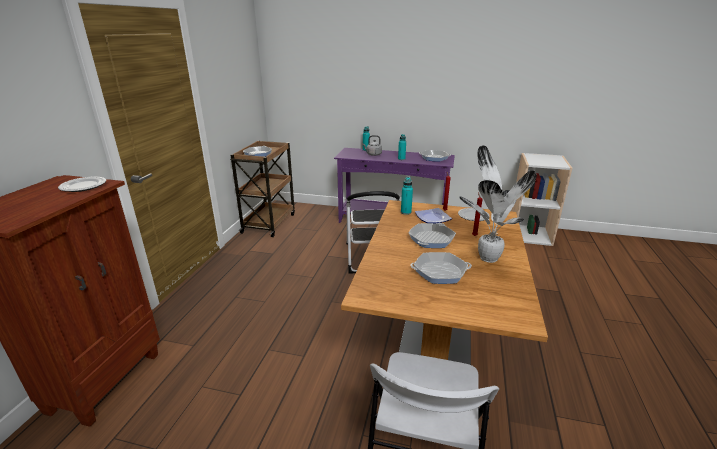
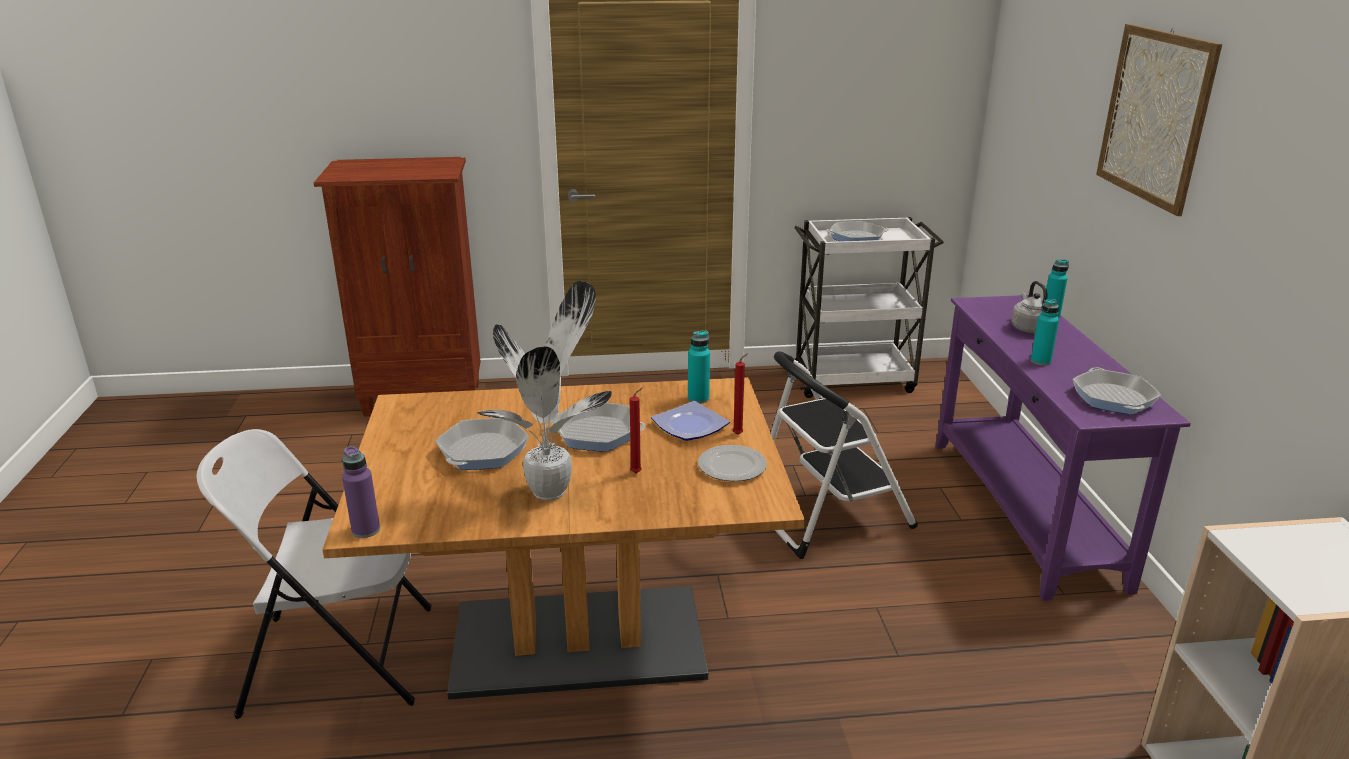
camera: 70 degrees right, 0 degrees up
plate [58,177,106,192] -> none
brown cart [230,141,295,237] -> white cart [794,217,944,398]
frying pan [410,252,472,284] -> frying pan turned 135 degrees counterclockwise [435,418,529,470]
none -> purple bottle [342,446,380,538]
none -> picture [1096,24,1222,216]

